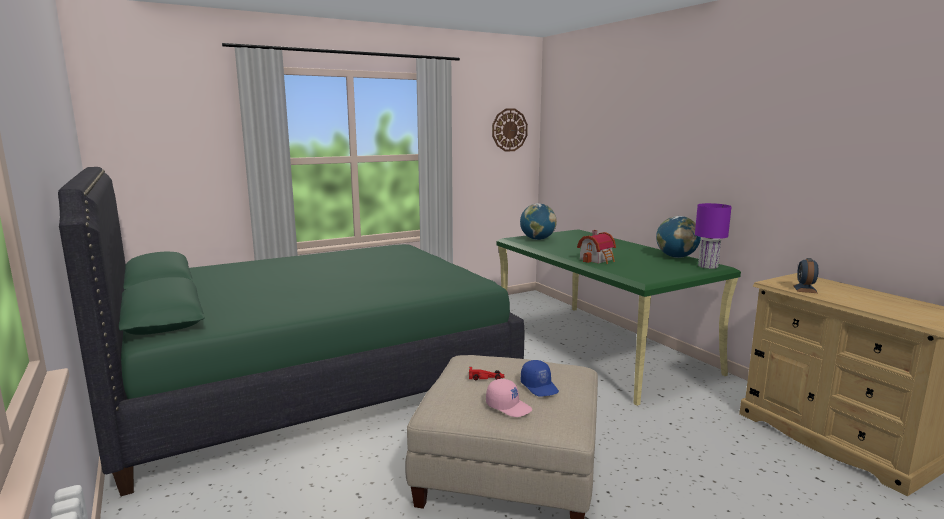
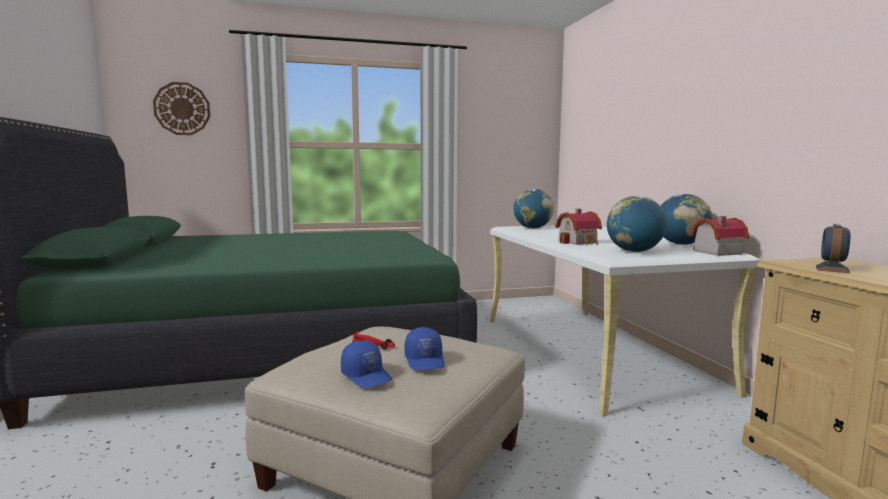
camera: 15 degrees right, 5 degrees down
pink cap [486,379,532,417] -> blue cap [341,340,392,388]
wall clock [492,109,528,152] -> wall clock moved to [153,82,210,135]
green desk [497,229,741,406] -> white desk [490,225,761,416]
purple table lamp [695,203,732,269] -> toy house [690,216,749,256]
none -> globe [607,196,667,252]

